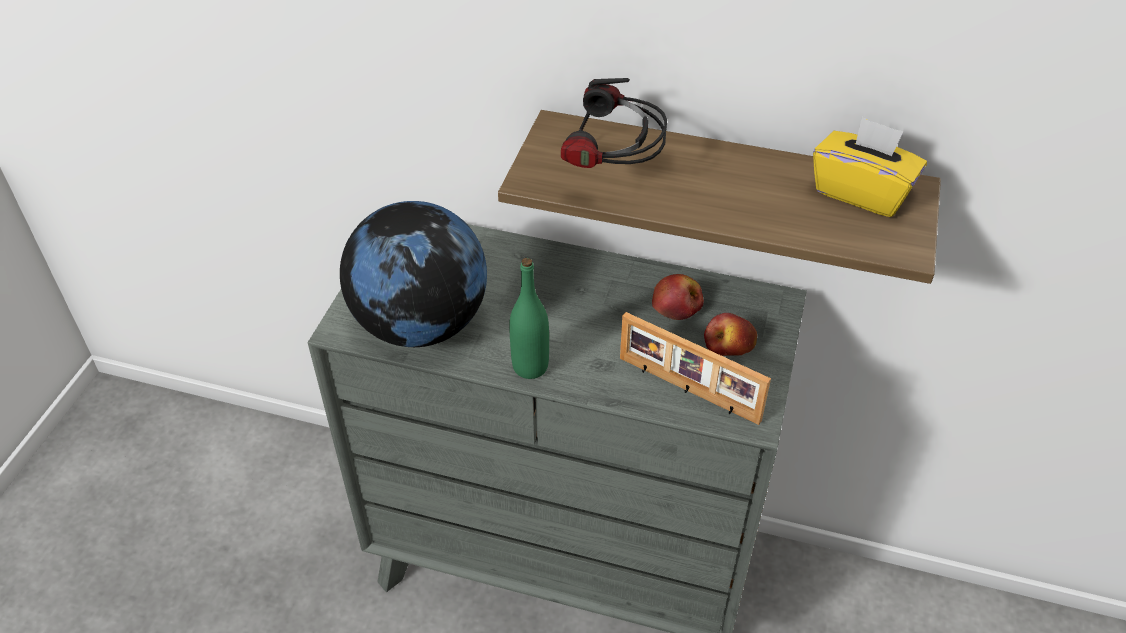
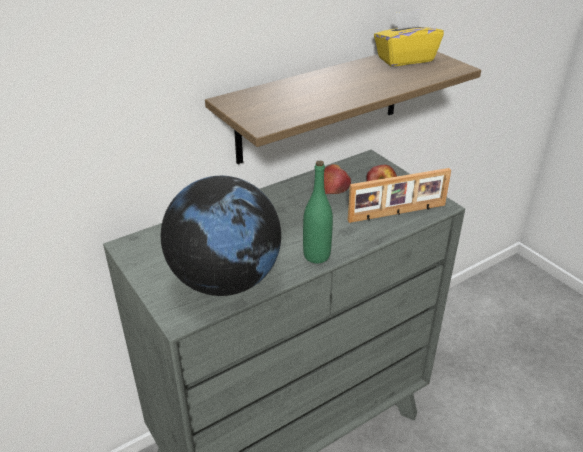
camera: 50 degrees left, 10 degrees down
headphones [561,78,667,168] -> none

